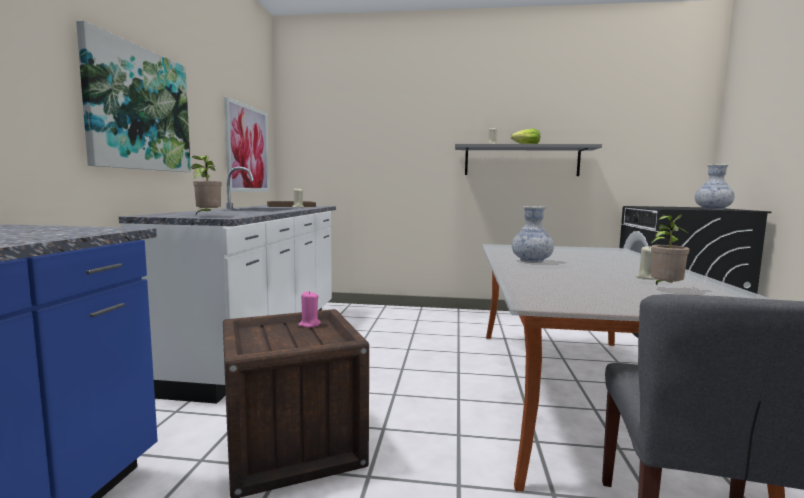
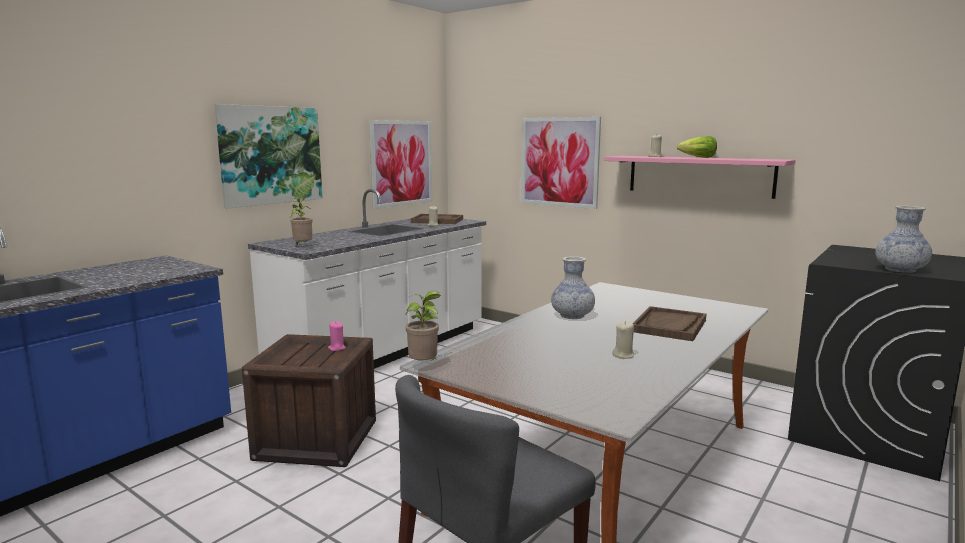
camera: 30 degrees right, 5 degrees up
grey shelf [455,144,602,176] -> pink shelf [604,156,796,199]
potted plant [651,214,689,285] -> potted plant moved to [406,291,441,361]
none -> picture [521,117,601,209]
none -> brown tray [633,306,706,341]

